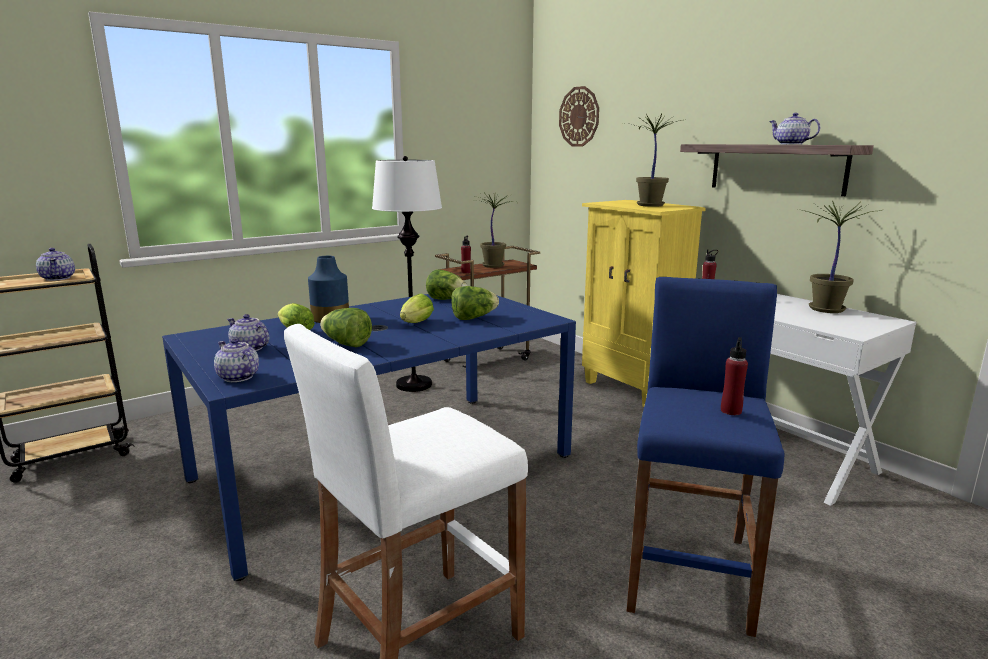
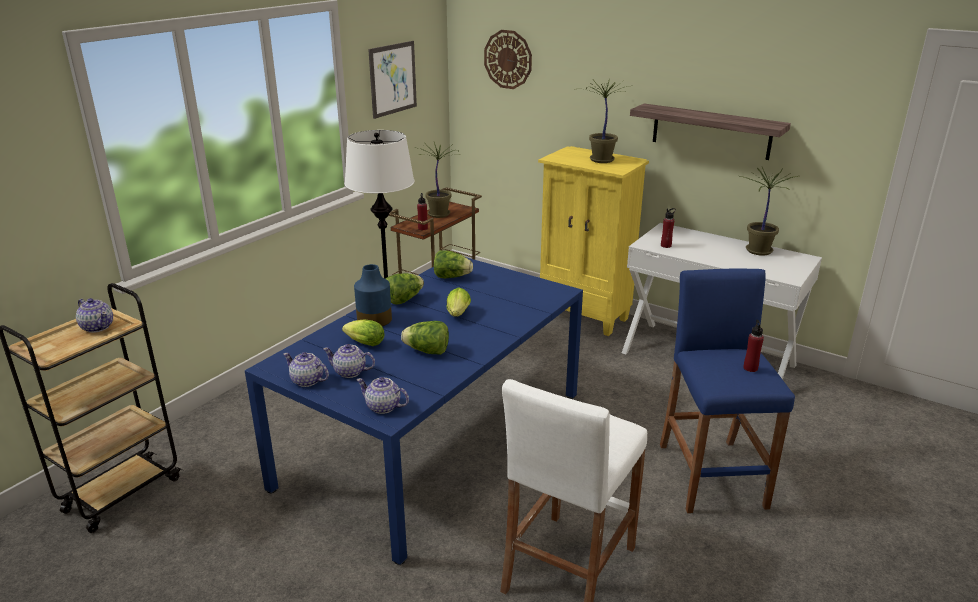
camera: 20 degrees left, 10 degrees up
lettuce [451,286,499,320] -> lettuce moved to [386,273,424,305]
teapot [769,113,821,145] -> teapot moved to [283,352,329,387]
none -> picture [368,41,417,119]

